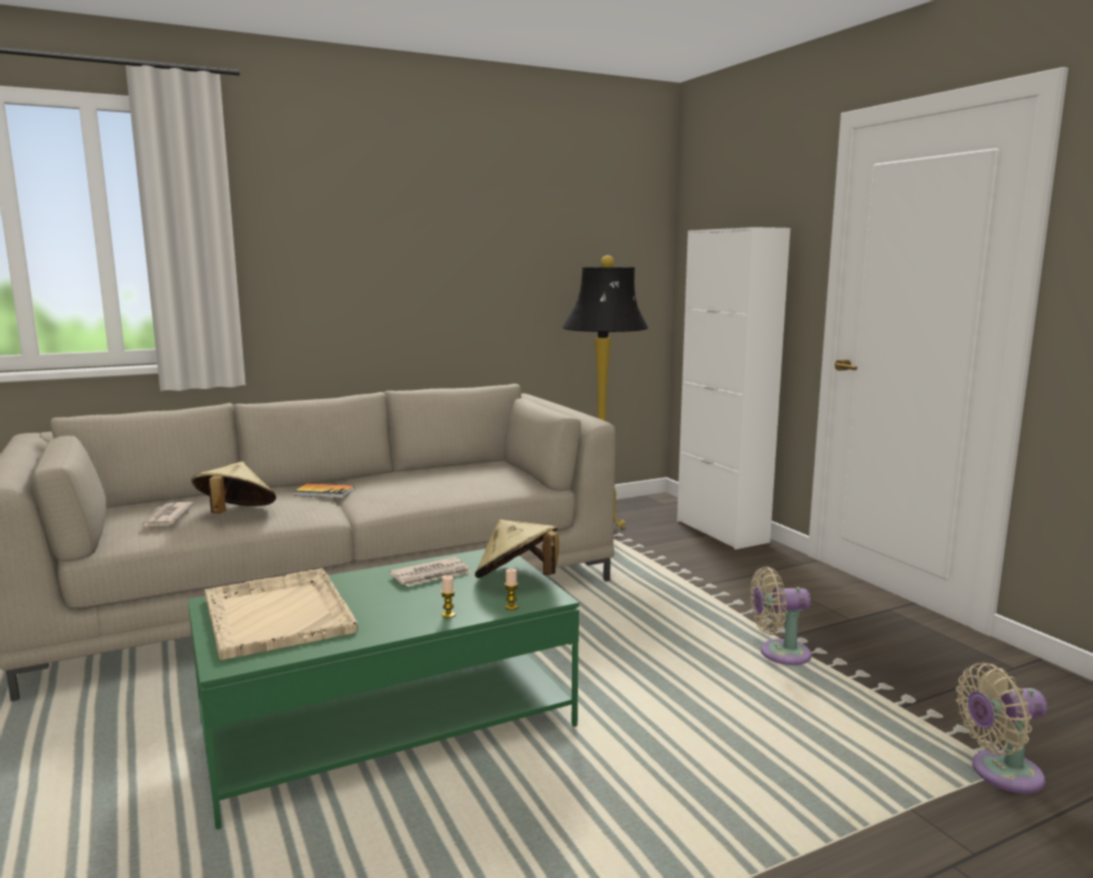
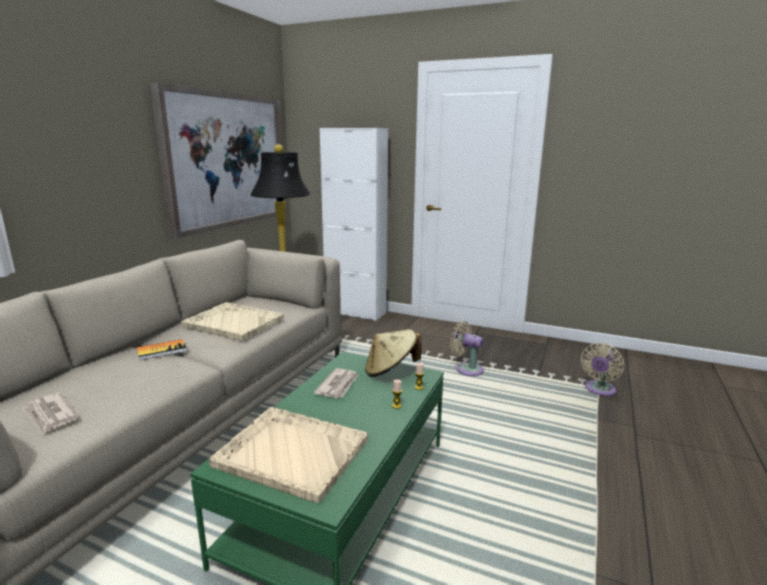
camera: 40 degrees left, 5 degrees up
beige hat [191,462,276,514] -> none
beige fan [750,567,812,665] -> beige fan turned 75 degrees clockwise [450,321,484,376]
none -> picture [150,82,286,238]
none -> beige tray [181,302,284,340]

